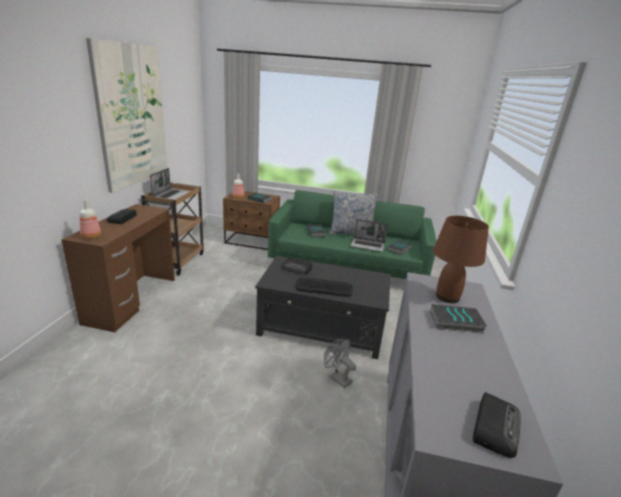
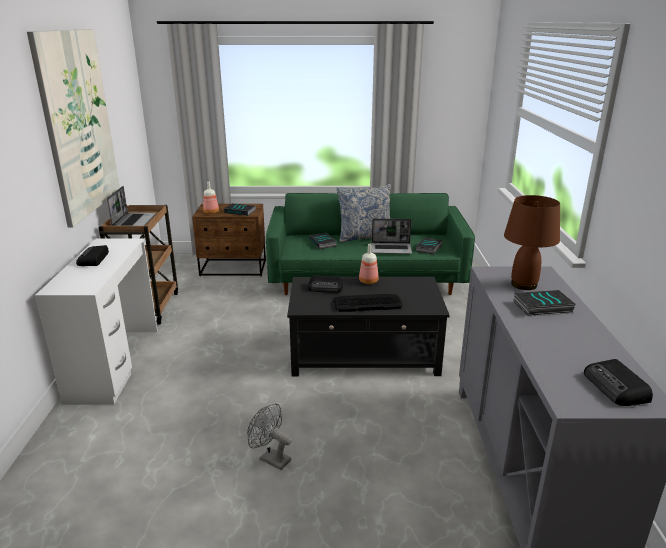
camera: 10 degrees left, 0 degrees up
brown desk [61,204,175,332] -> white desk [35,239,158,405]
bottle [80,200,101,239] -> bottle moved to [359,244,379,284]
grey fan [324,338,356,388] -> grey fan moved to [247,404,292,470]
radio [473,392,520,458] -> radio turned 150 degrees clockwise [584,359,653,406]

